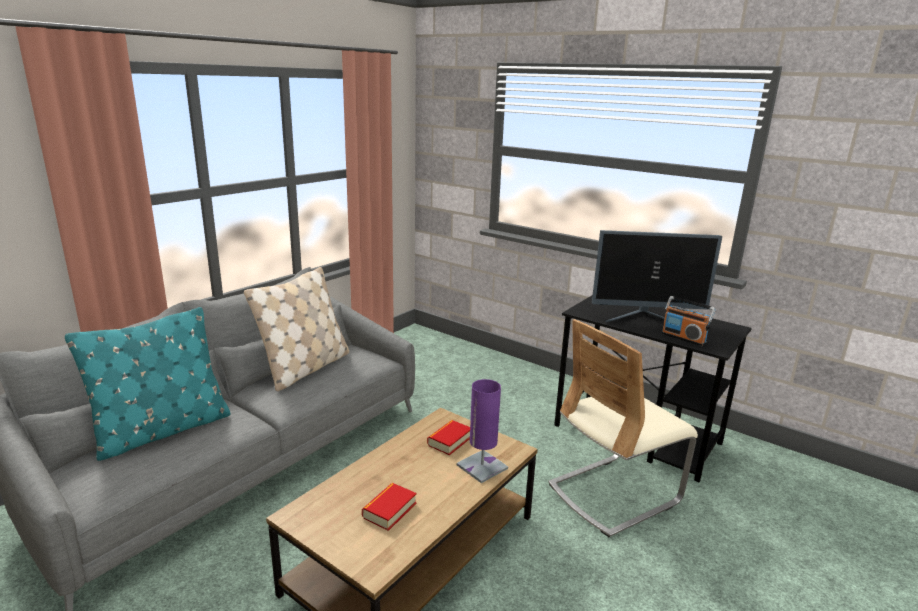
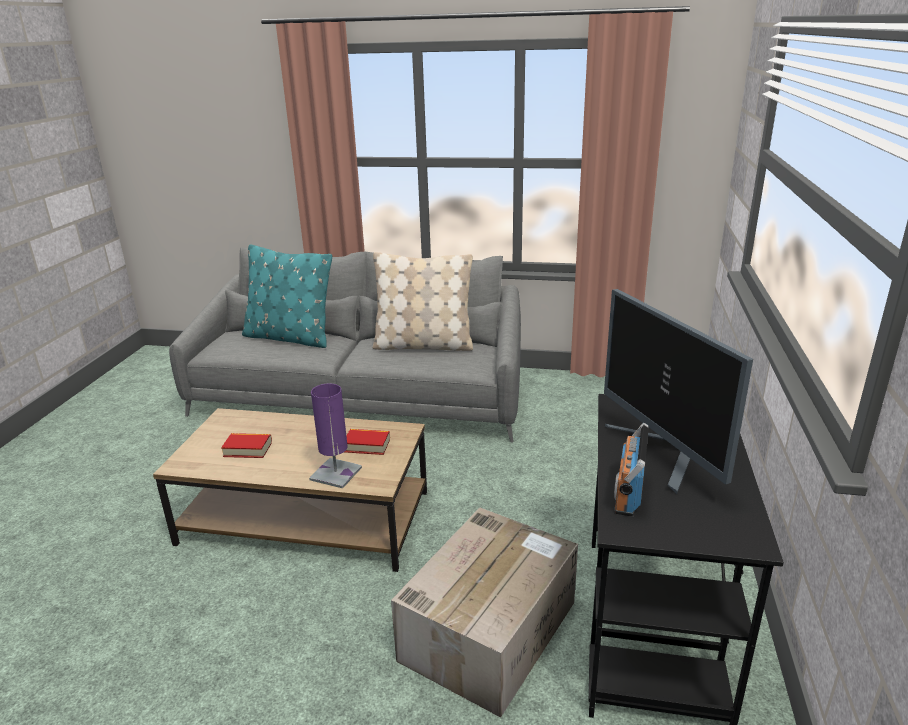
camera: 65 degrees right, 5 degrees up
beige chair [548,319,698,537] -> cardboard box [391,507,578,718]

